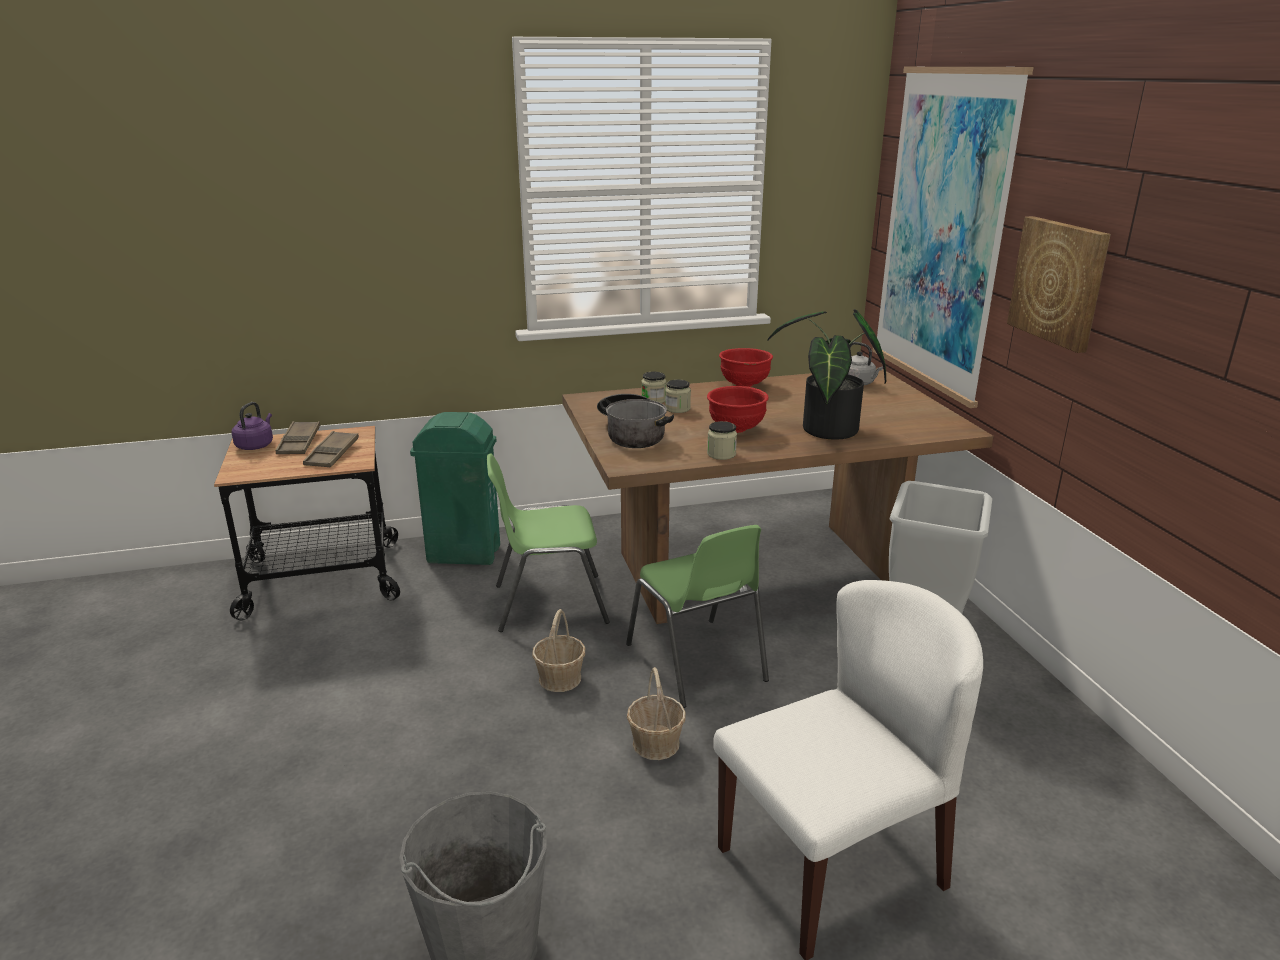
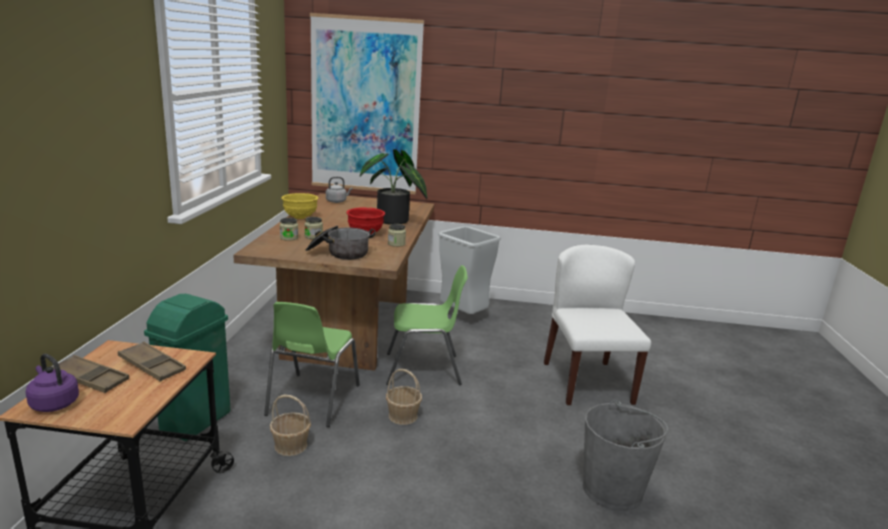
camera: 70 degrees left, 5 degrees down
basket [627,667,686,760] -> basket moved to [270,395,311,456]
red bowl [719,348,773,387] -> yellow bowl [281,193,318,219]
picture [1007,216,1111,353] -> none

